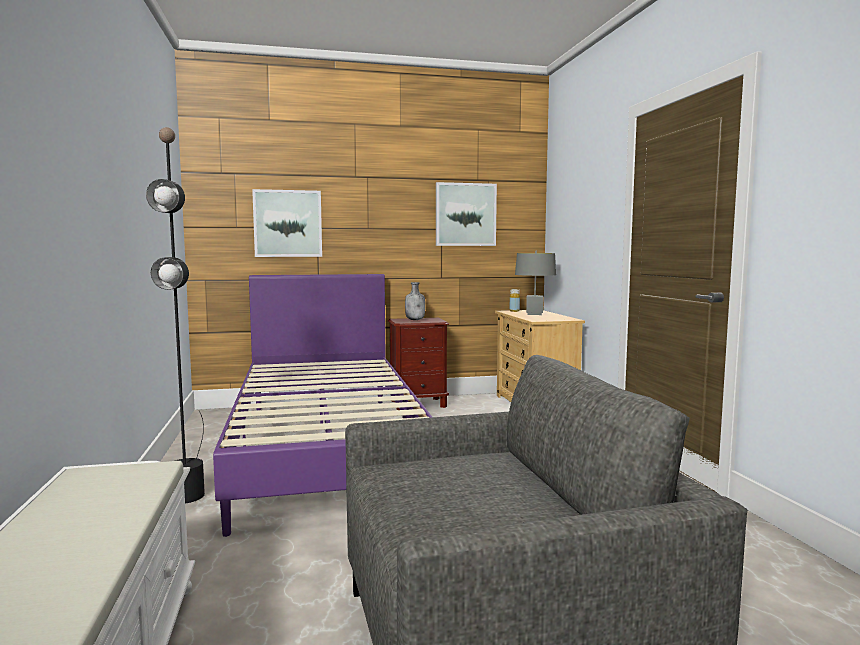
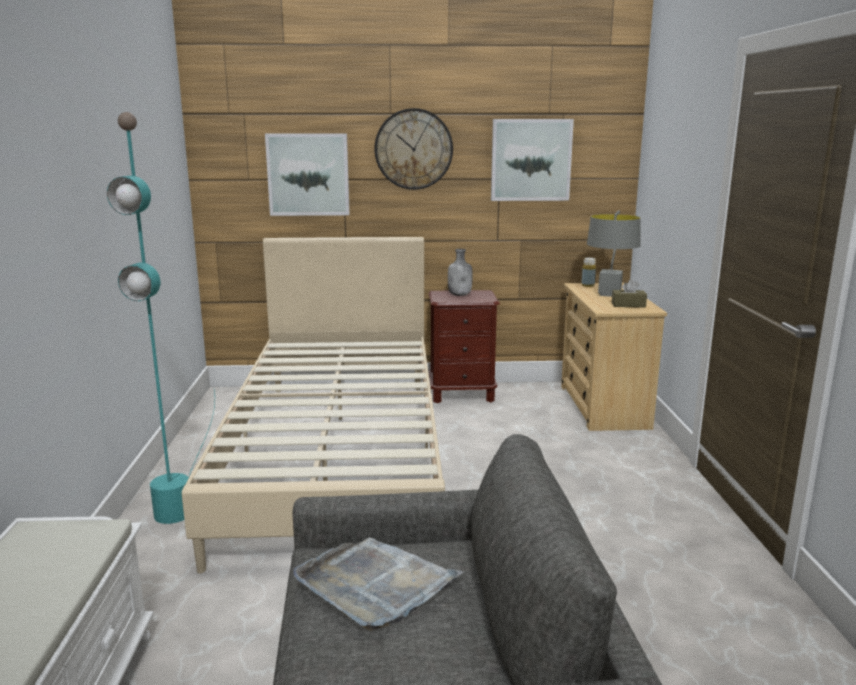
camera: 10 degrees right, 10 degrees up
black floor lamp [146,127,205,503] -> turquoise floor lamp [107,112,215,524]
purple bed [213,274,432,537] -> beige bed [182,237,445,573]
none -> grey tray [293,537,464,631]
none -> wall clock [375,108,453,190]
none -> brown tissue box [612,279,647,308]

